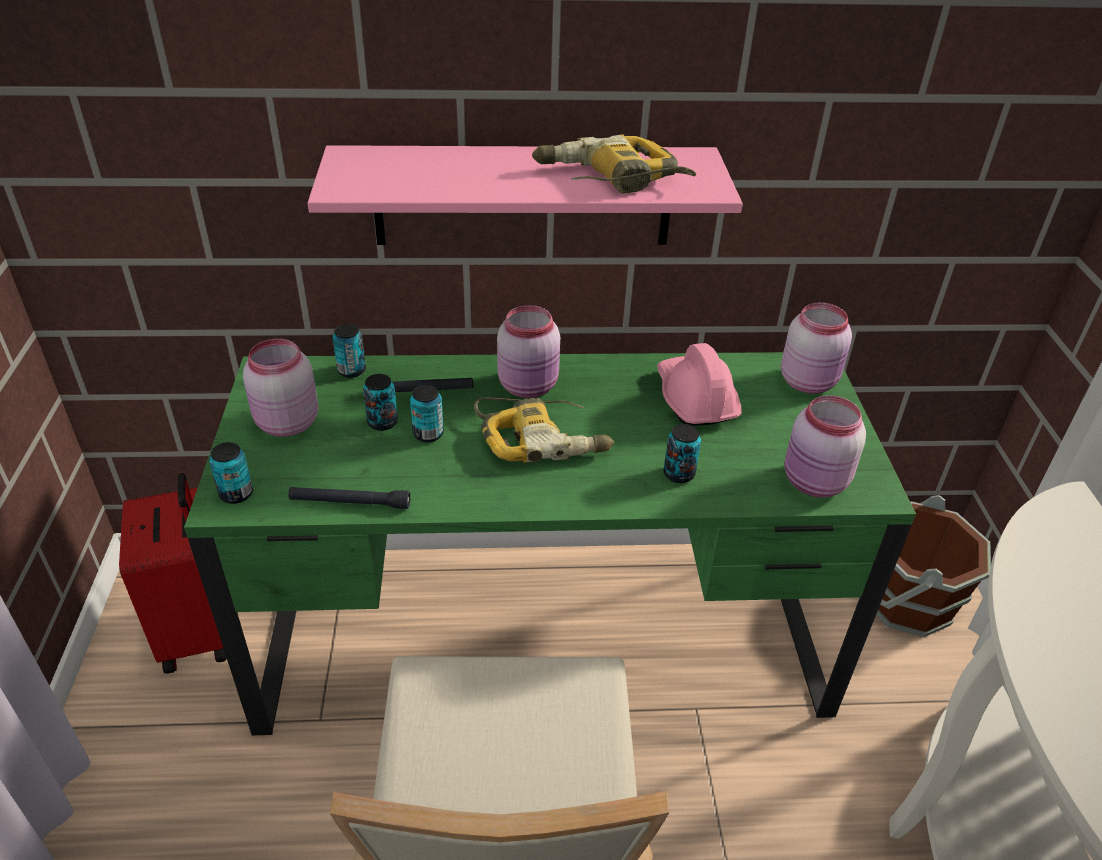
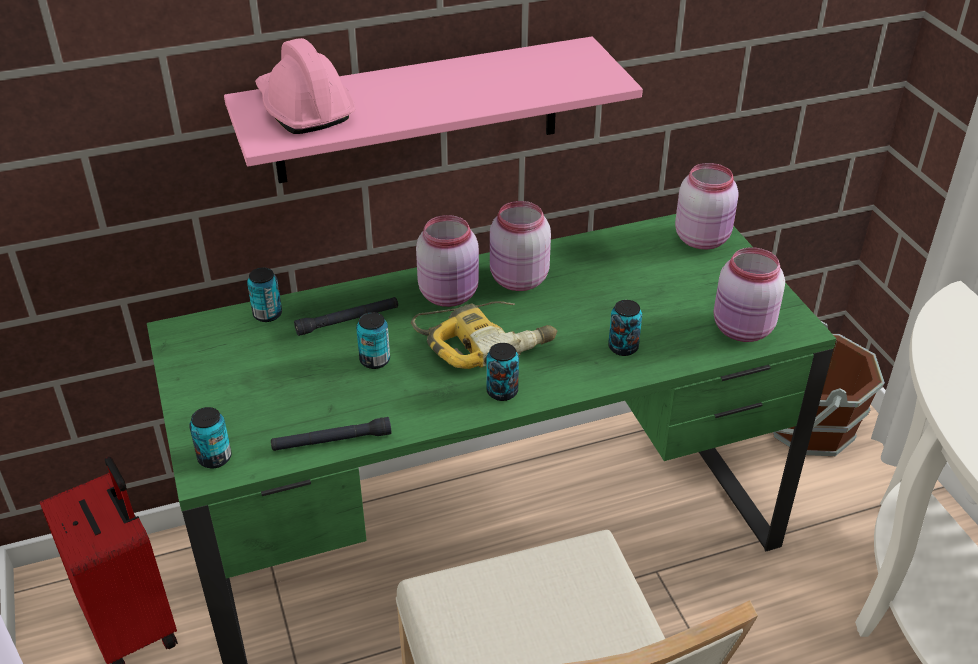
camera: 15 degrees left, 0 degrees up
pink jar [243,339,318,437] -> pink jar moved to [490,201,551,291]
can [363,374,398,431] -> can moved to [486,343,519,401]
power drill [532,134,696,194] -> none
pink hard hat [657,343,741,426] -> pink hard hat moved to [255,38,355,134]

